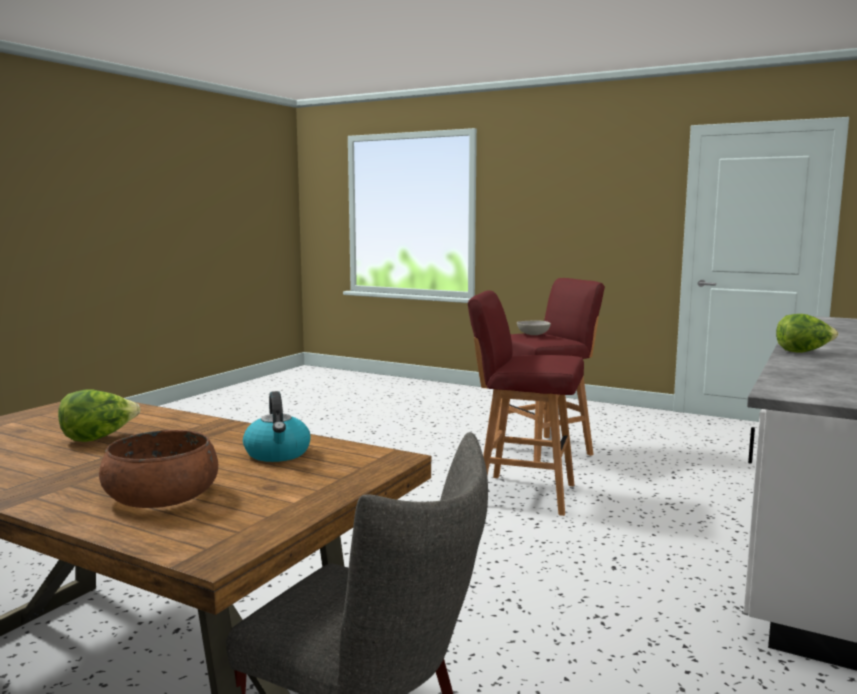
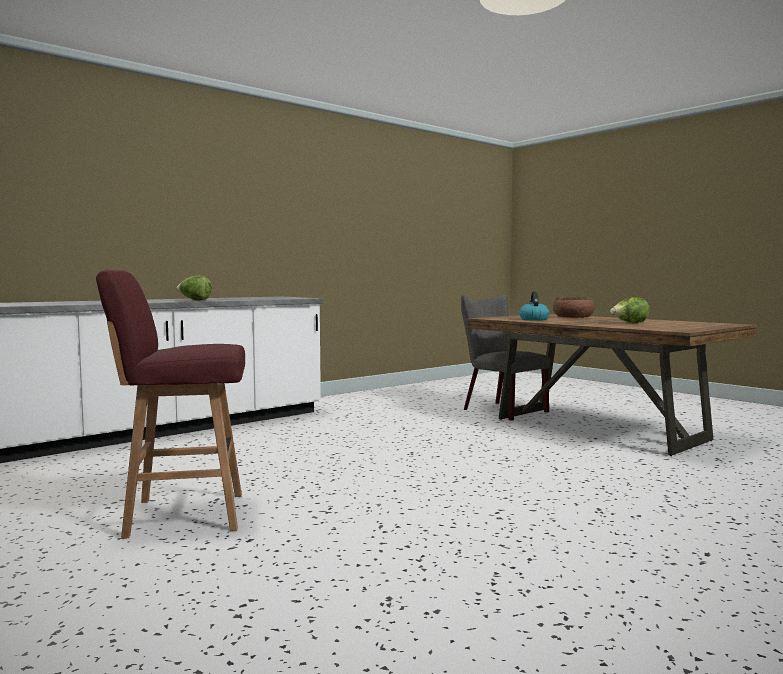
camera: 160 degrees left, 5 degrees down
red stool [468,290,584,516] -> none
grey bowl [517,320,551,335] -> none

